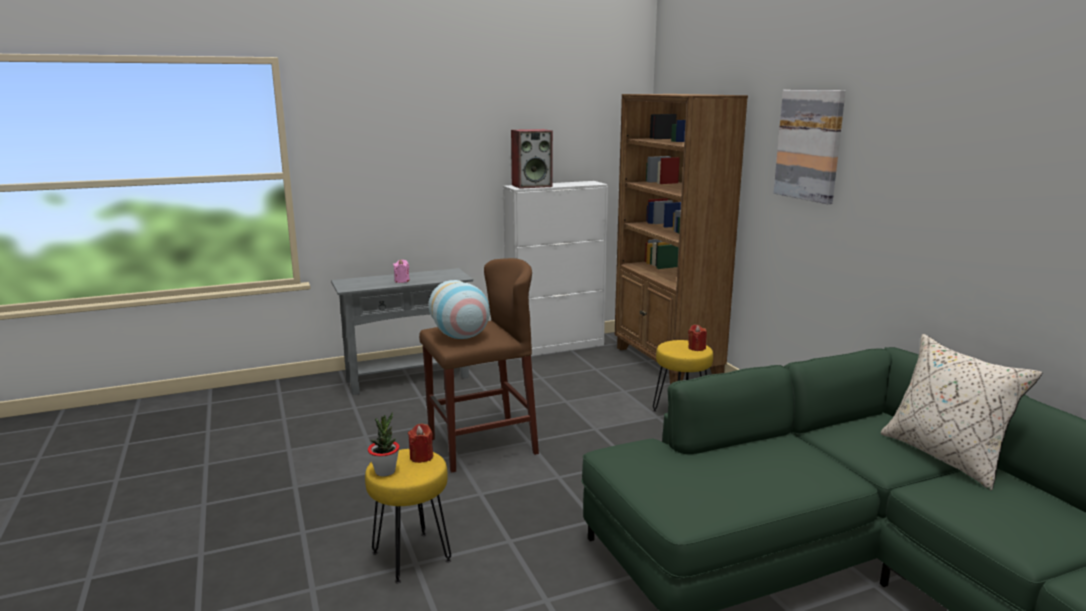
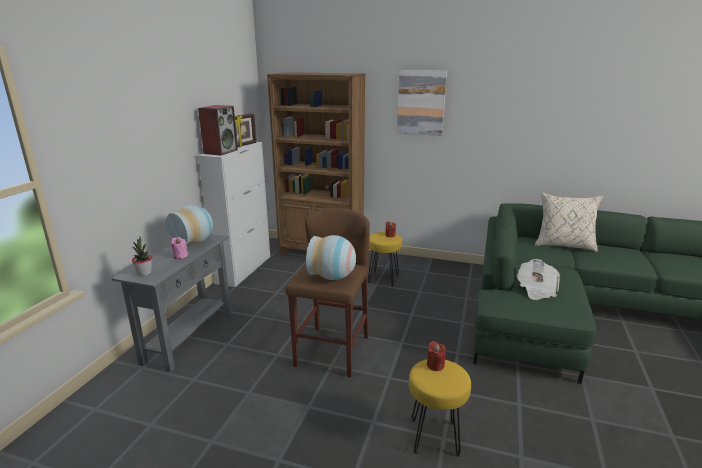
camera: 50 degrees left, 5 degrees up
potted plant [368,412,400,477] -> potted plant moved to [132,237,152,276]
none -> vase [166,205,213,245]
none -> picture frame [235,114,256,147]
none -> newspaper [517,259,560,300]

